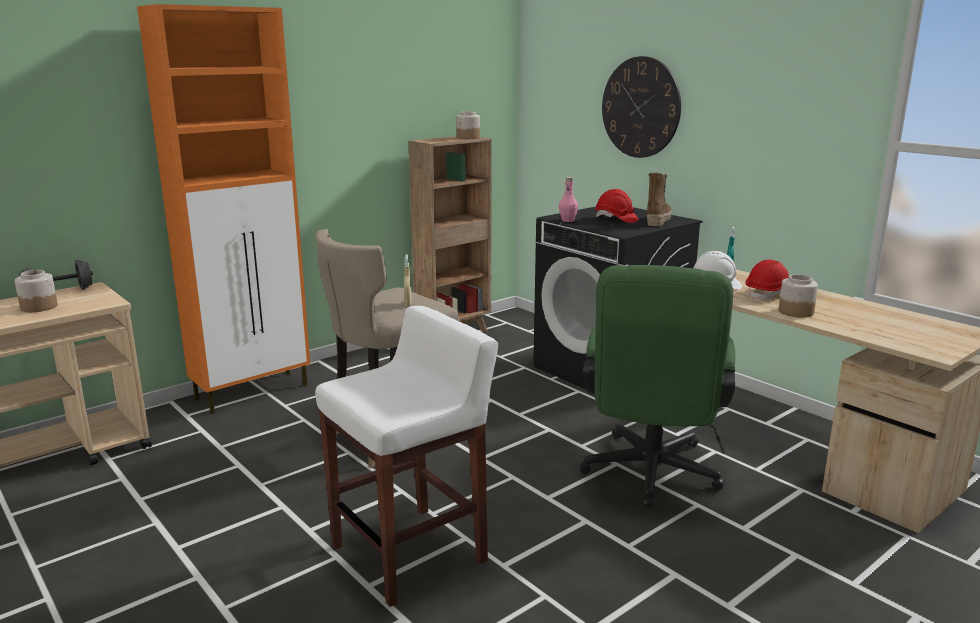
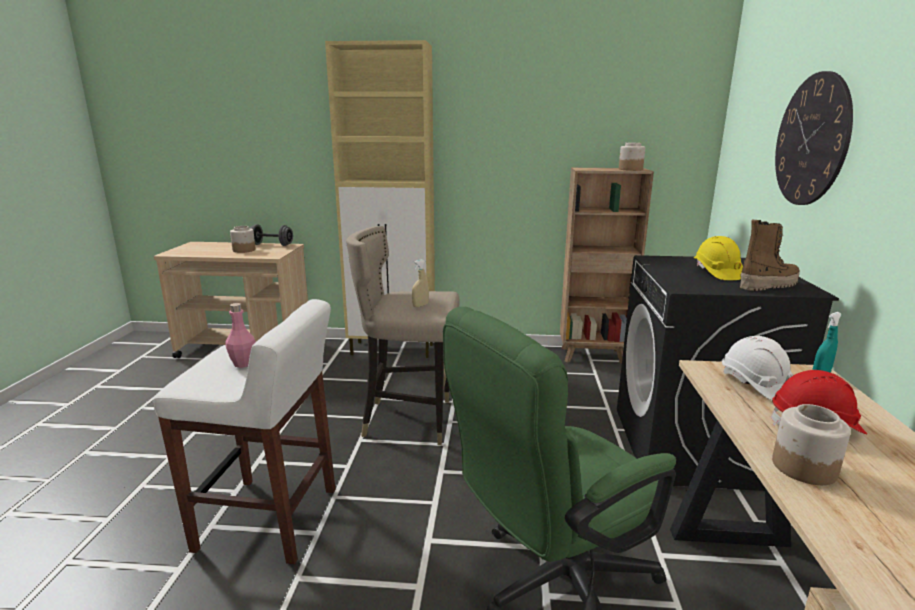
camera: 45 degrees right, 0 degrees up
orange cabinet [137,4,310,414] -> beige cabinet [325,40,435,358]
pink bottle [559,177,578,222] -> pink bottle moved to [225,303,256,368]
red hard hat [595,189,638,223] -> yellow hard hat [694,236,743,280]

